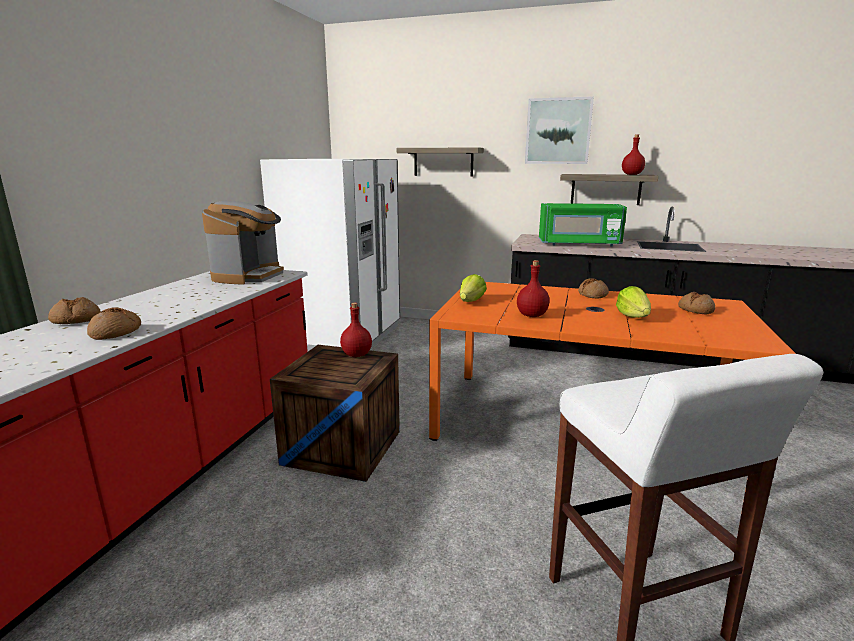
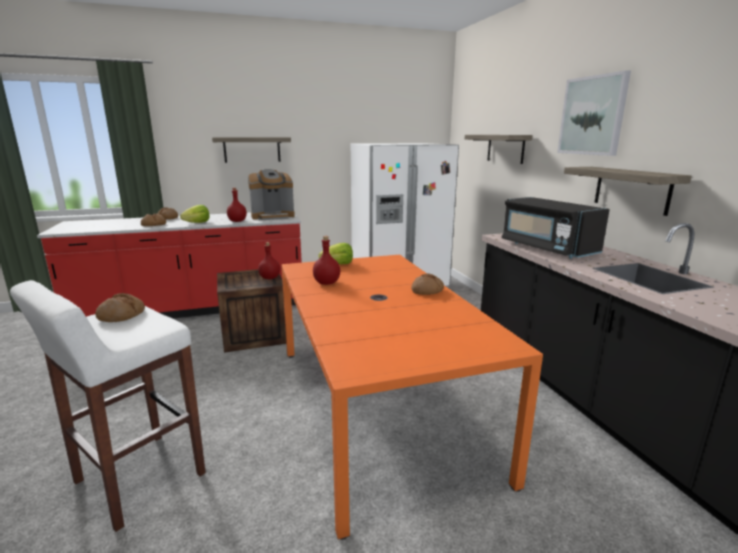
camera: 55 degrees right, 0 degrees up
green microwave [539,203,627,246] -> black microwave [502,197,610,259]
lettuce [616,286,651,318] -> lettuce moved to [180,205,210,223]
red bottle [622,134,645,175] -> red bottle moved to [227,188,247,222]
bread [678,292,715,314] -> bread moved to [95,293,145,322]
none -> shelf [212,137,291,163]

